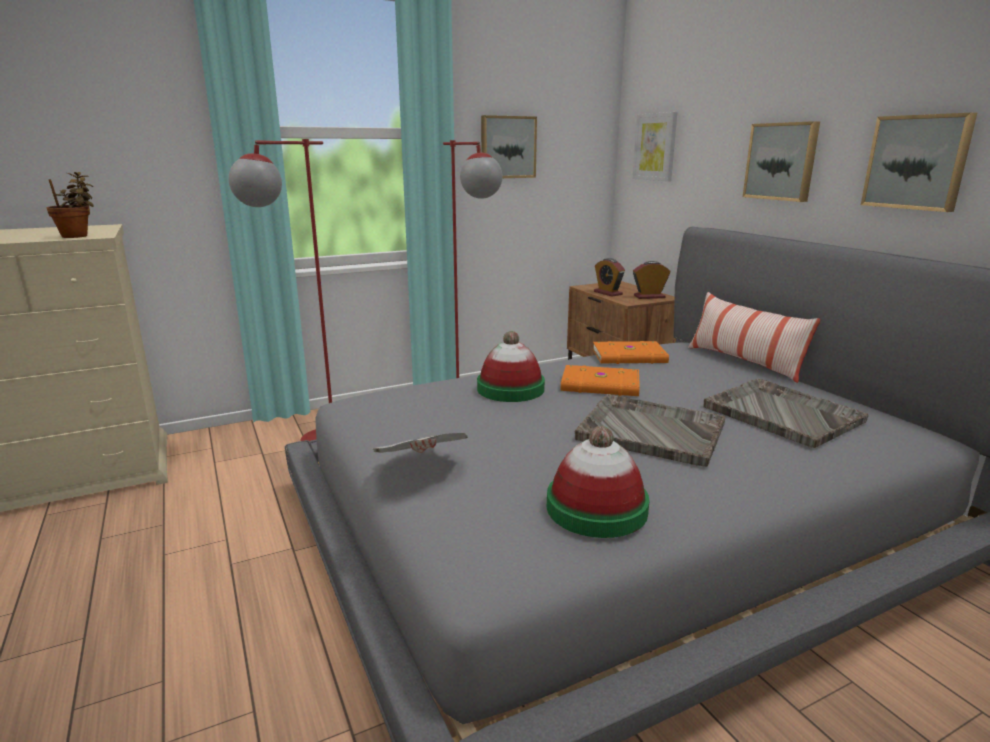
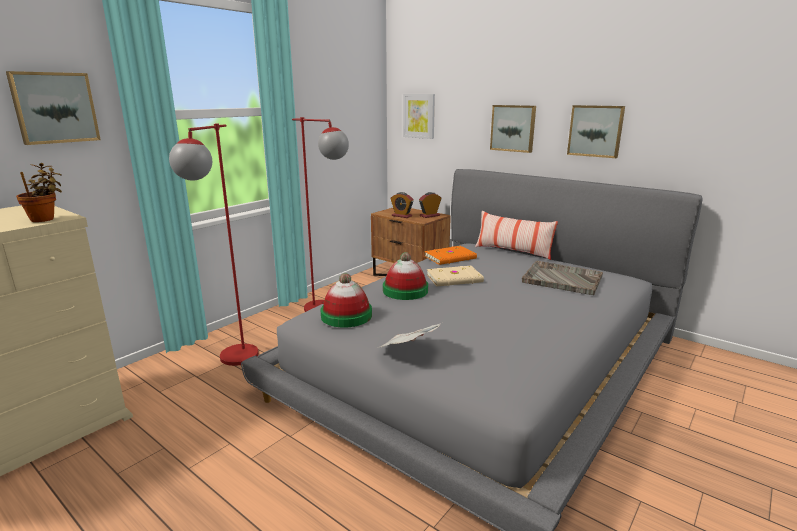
camera: 25 degrees left, 0 degrees up
picture [481,115,537,178] -> picture moved to [6,71,101,145]
hat [547,426,650,538] -> hat moved to [321,273,372,328]
orange book [561,365,640,396] -> beige book [427,266,484,287]
grey tray [574,394,726,467] -> none

